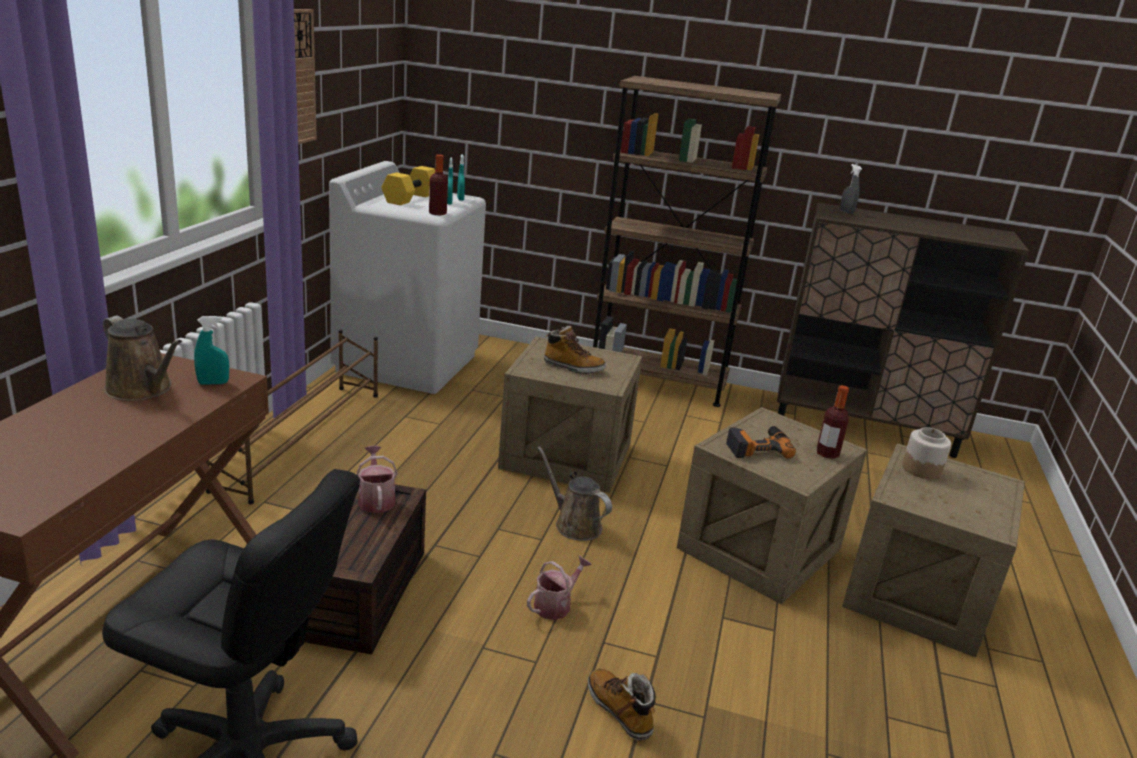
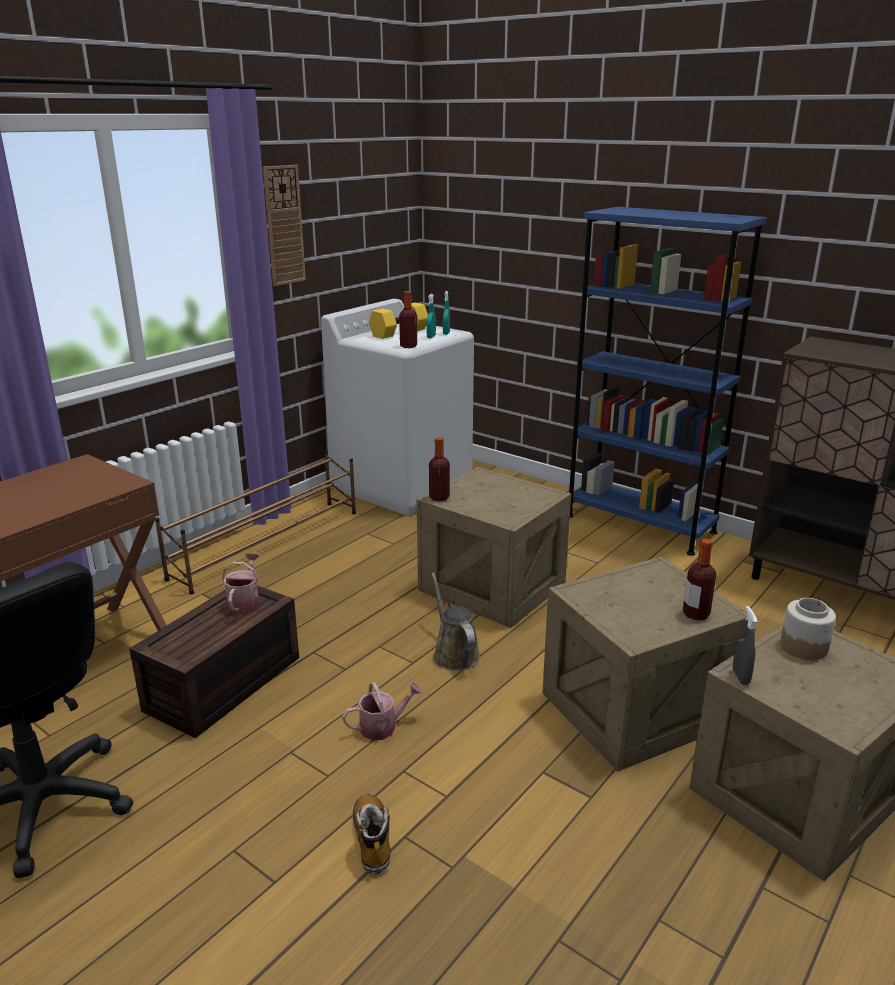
camera: 25 degrees right, 0 degrees up
brown watering can [103,316,182,401] -> none
turquoise spray bottle [194,316,229,385] -> none
boot [544,326,606,374] -> none
brown bookcase [593,76,781,407] -> blue bookcase [569,207,767,556]
power drill [726,426,796,459] -> none
grey spray bottle [840,164,862,214] -> grey spray bottle moved to [733,606,758,685]
none -> bottle [429,437,450,502]

